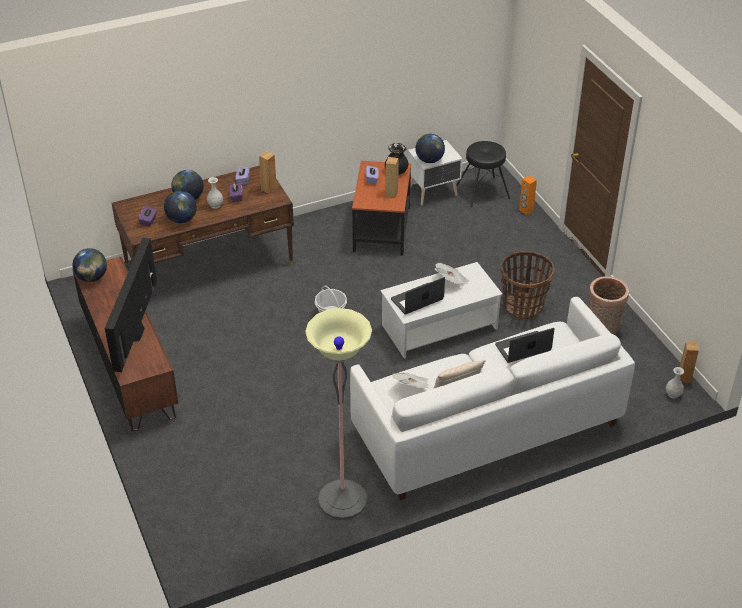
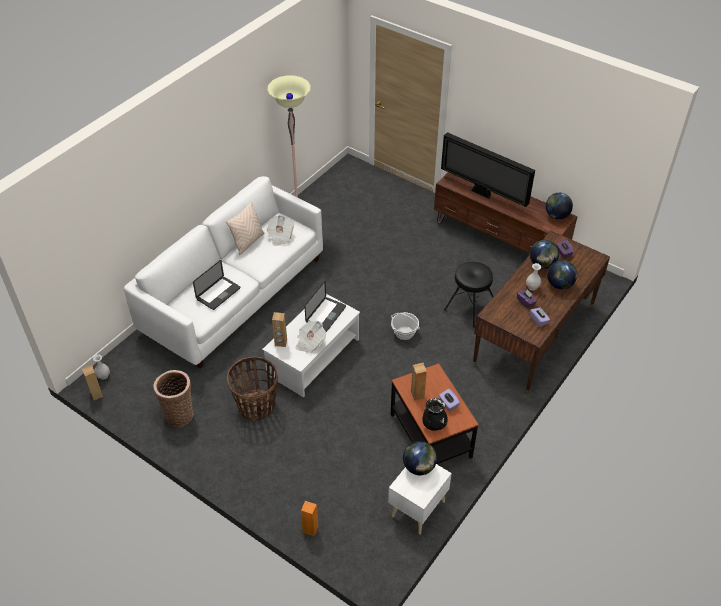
camera: 150 degrees right, 5 degrees up
television [105,238,157,372] -> television turned 150 degrees clockwise [441,132,535,207]
brown speaker [259,151,277,194] -> brown speaker moved to [272,312,287,347]
black stool [456,141,510,208] -> black stool moved to [444,262,493,328]

